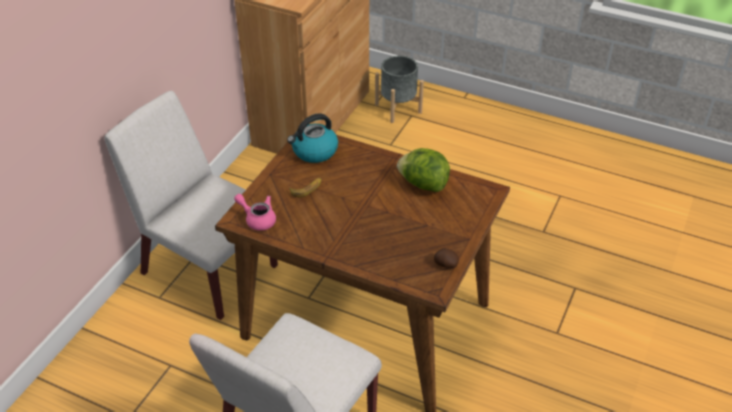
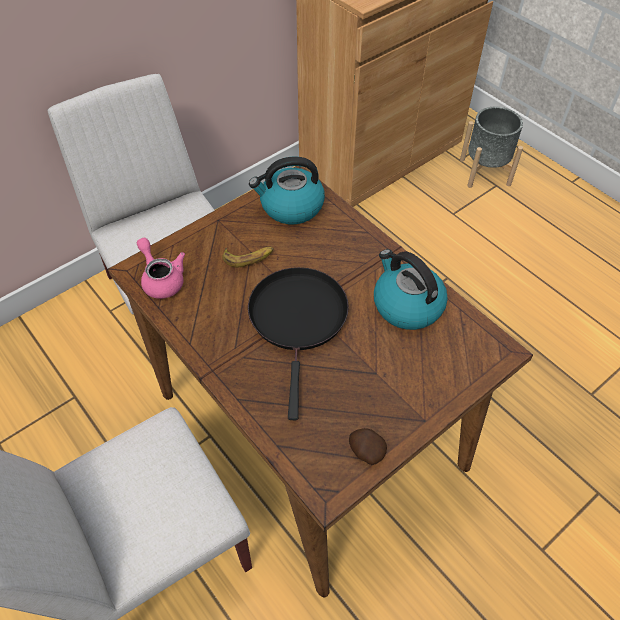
camera: 25 degrees right, 10 degrees up
lettuce [397,148,450,192] -> kettle [374,249,448,330]
none -> black frying pan [248,267,349,420]

